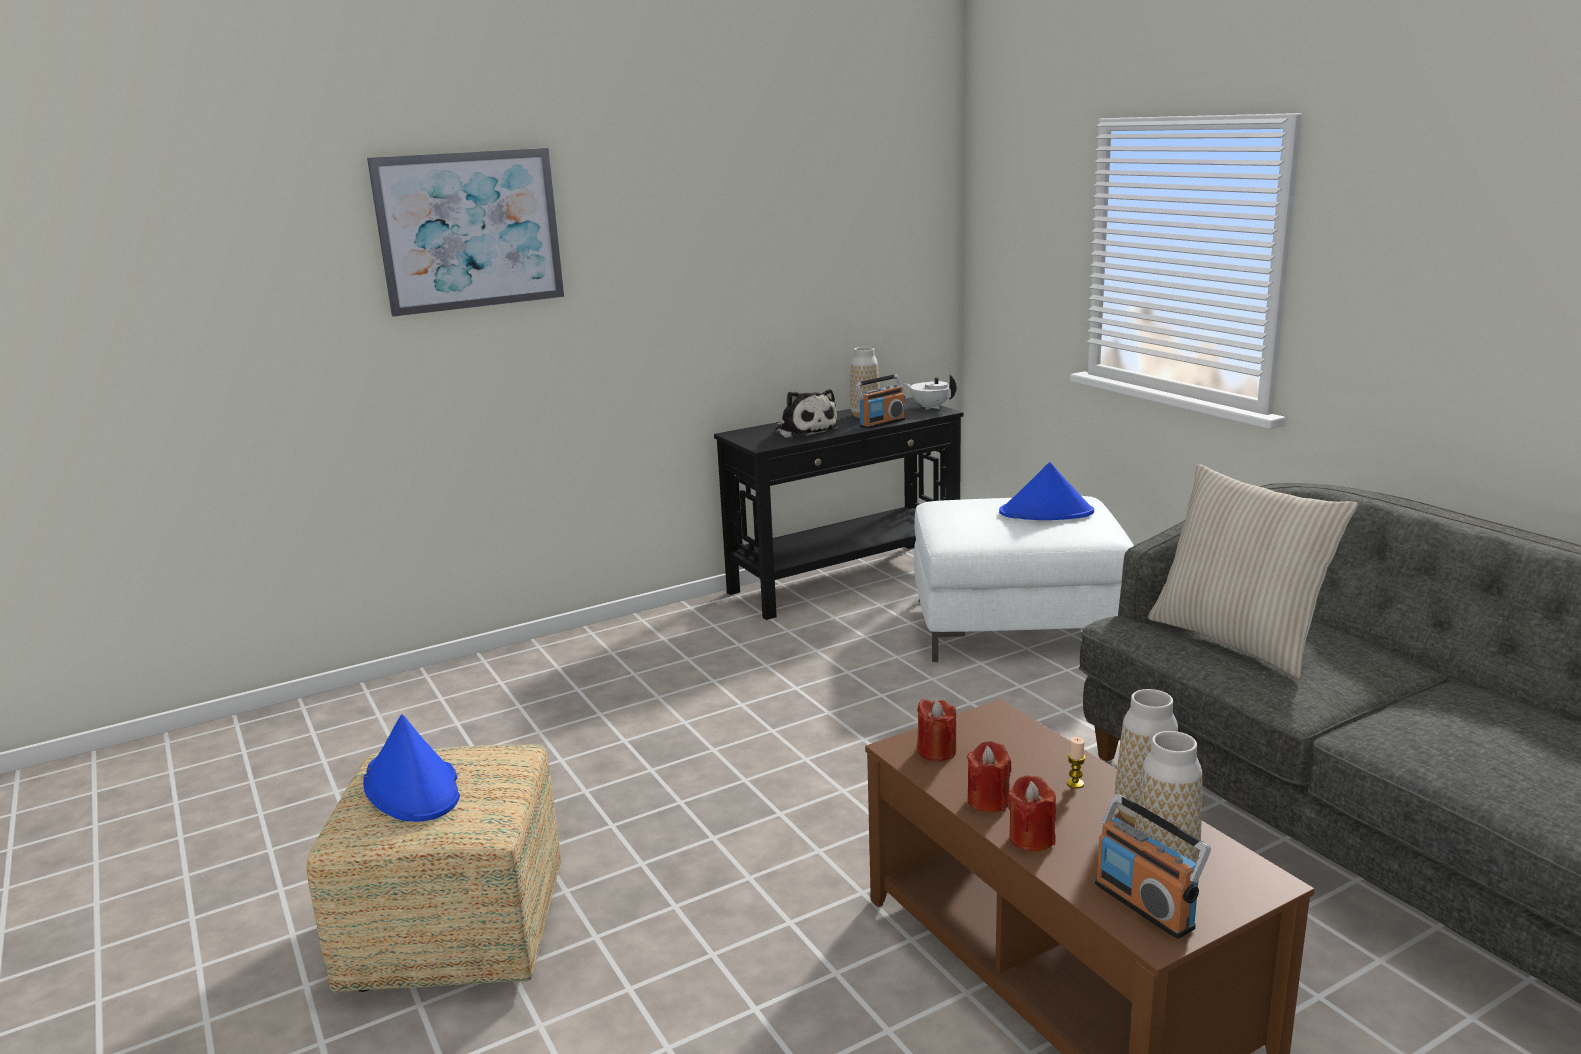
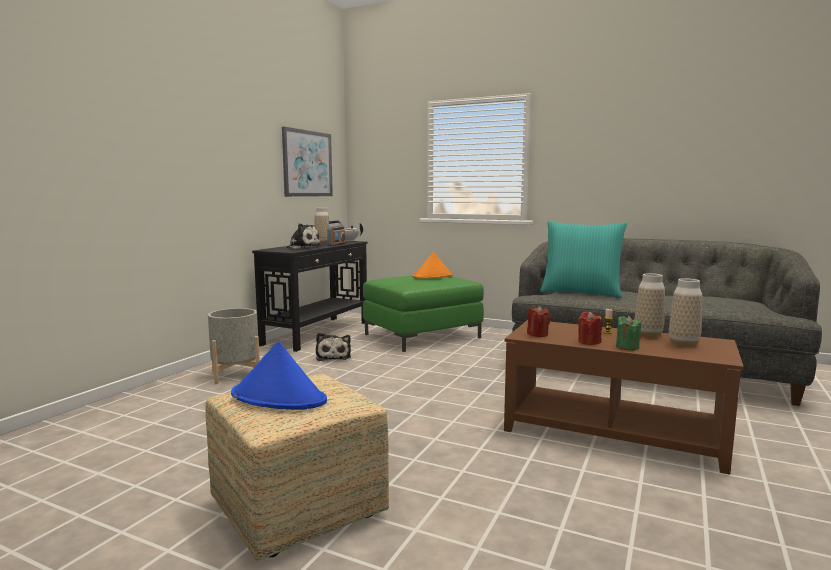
camera: 35 degrees left, 10 degrees down
picture [367,148,564,317] -> picture moved to [282,127,333,197]
white ottoman [914,496,1134,662] -> green ottoman [363,275,484,352]
blue hat [999,462,1094,520] -> orange hat [413,252,453,279]
red candle [1007,775,1056,852] -> green candle [616,316,641,350]
radio [1095,794,1211,939] -> none
beige pillow [1148,464,1358,679] -> turquoise pillow [540,221,627,298]
none -> grey planter [208,308,260,384]
none -> plush toy [316,333,351,361]

